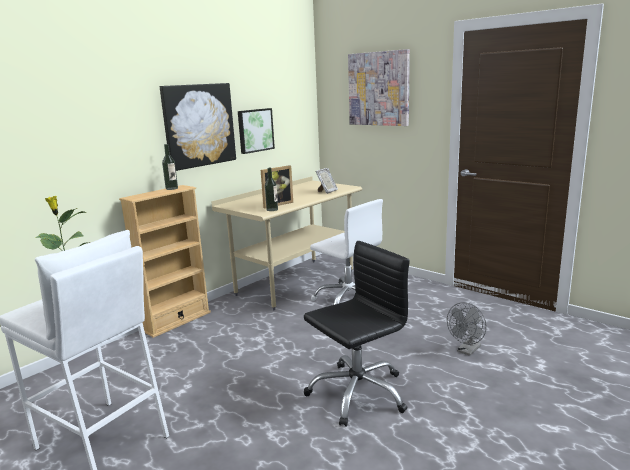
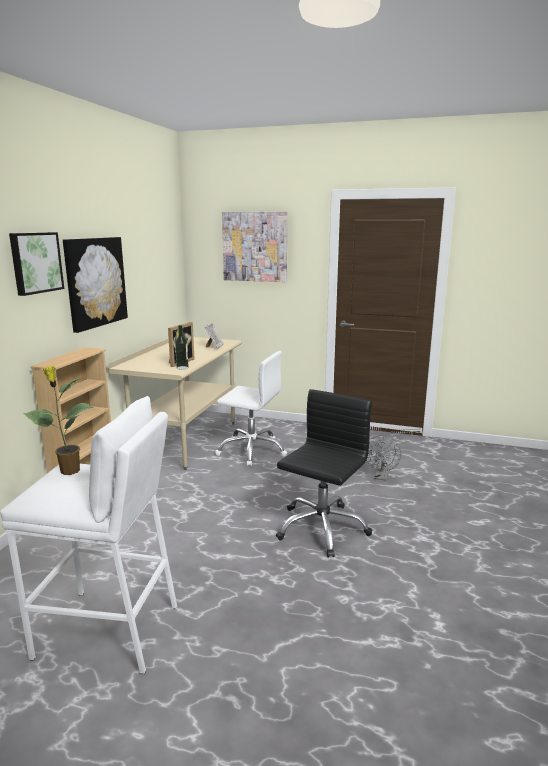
camera: 25 degrees left, 0 degrees up
bottle [162,144,178,190] -> none
picture [238,108,275,154] -> picture moved to [9,232,64,296]

